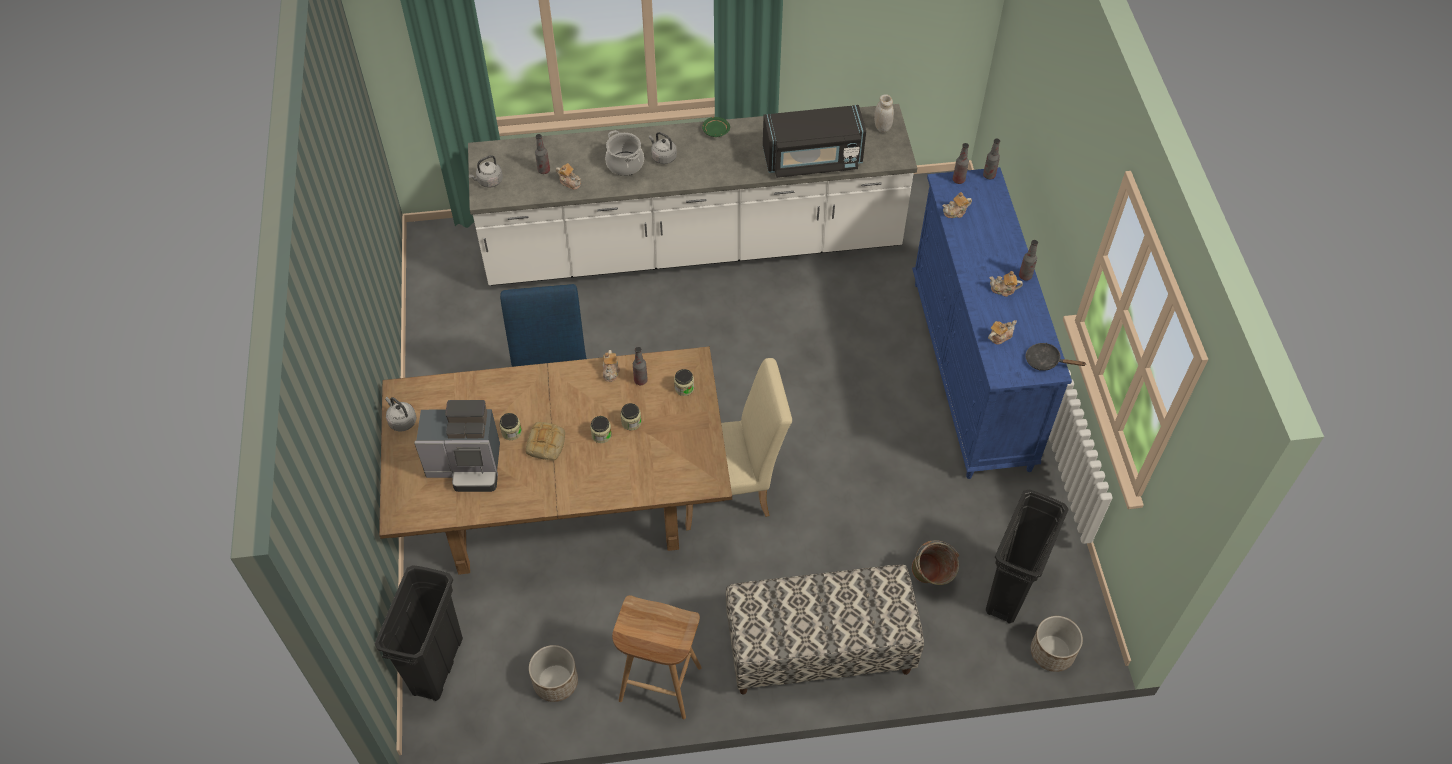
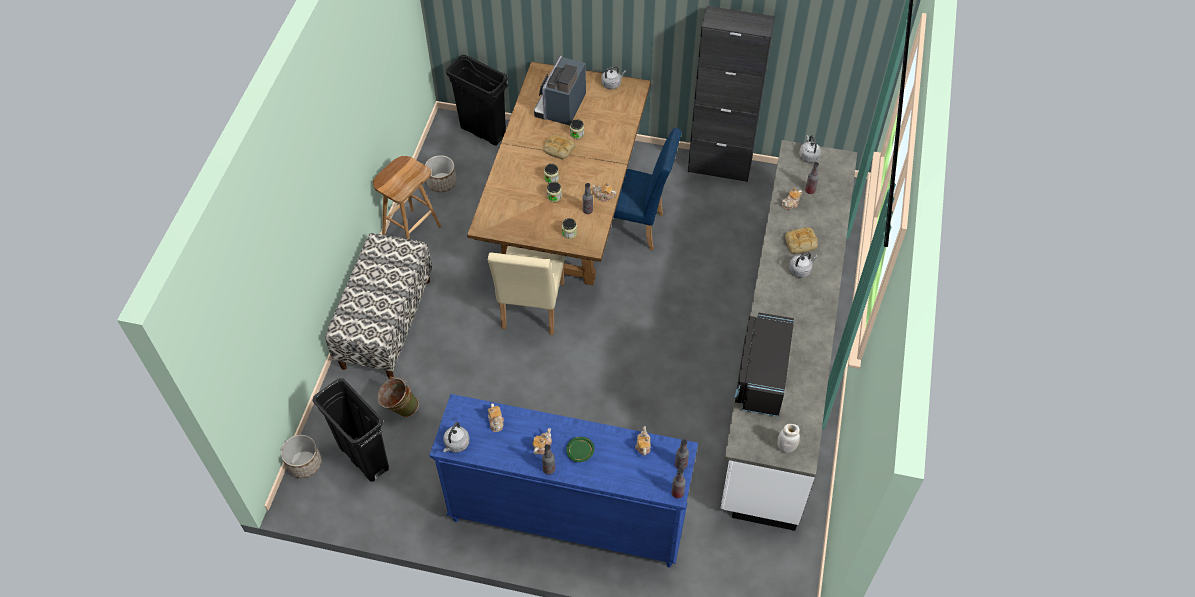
camera: 110 degrees right, 0 degrees up
cooking pot [605,130,644,176] -> bread [785,227,818,254]
green plate [702,117,730,137] -> green plate moved to [566,437,594,462]
black frying pan [1026,343,1087,371] -> grey kettle [443,422,470,453]
none -> black cabinet [688,6,775,182]

